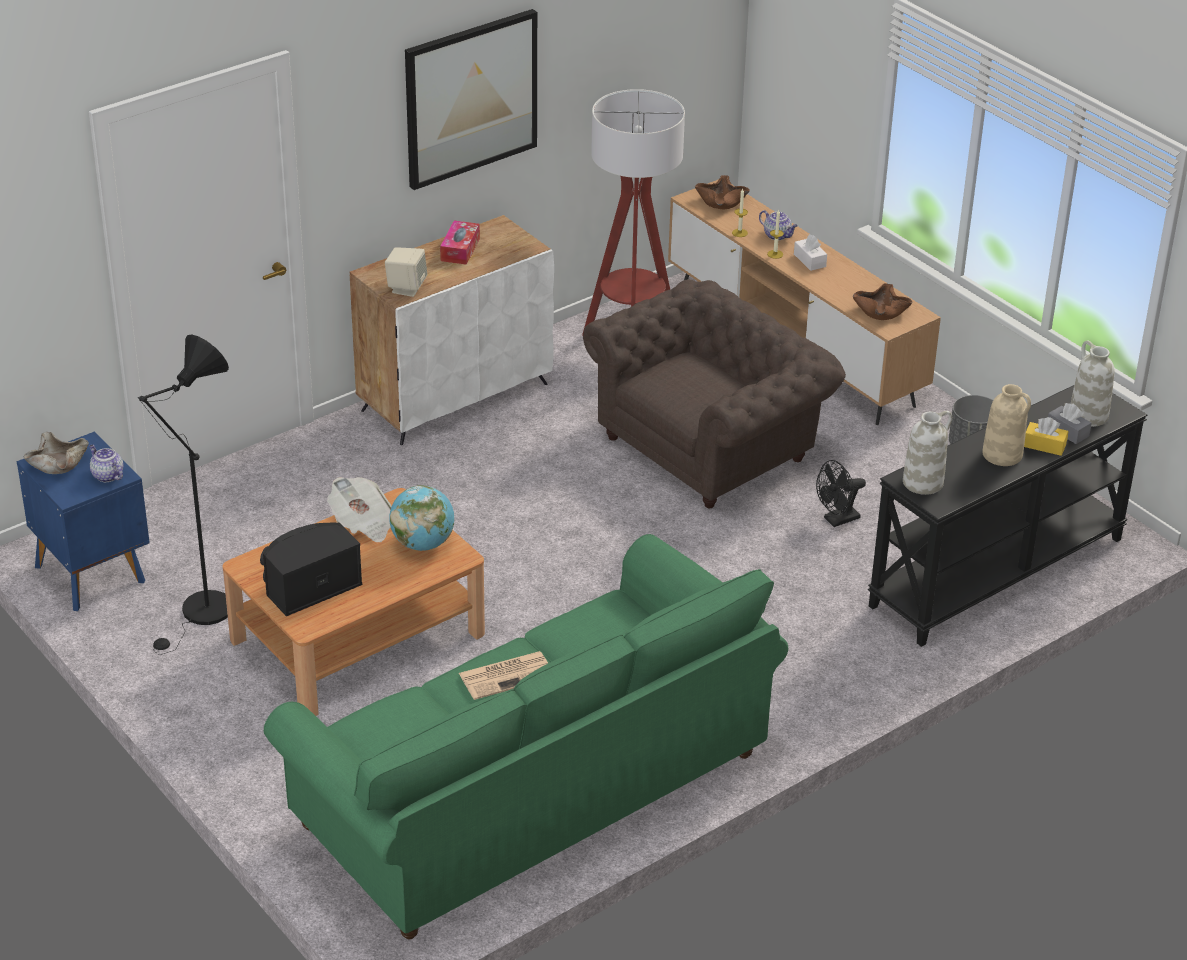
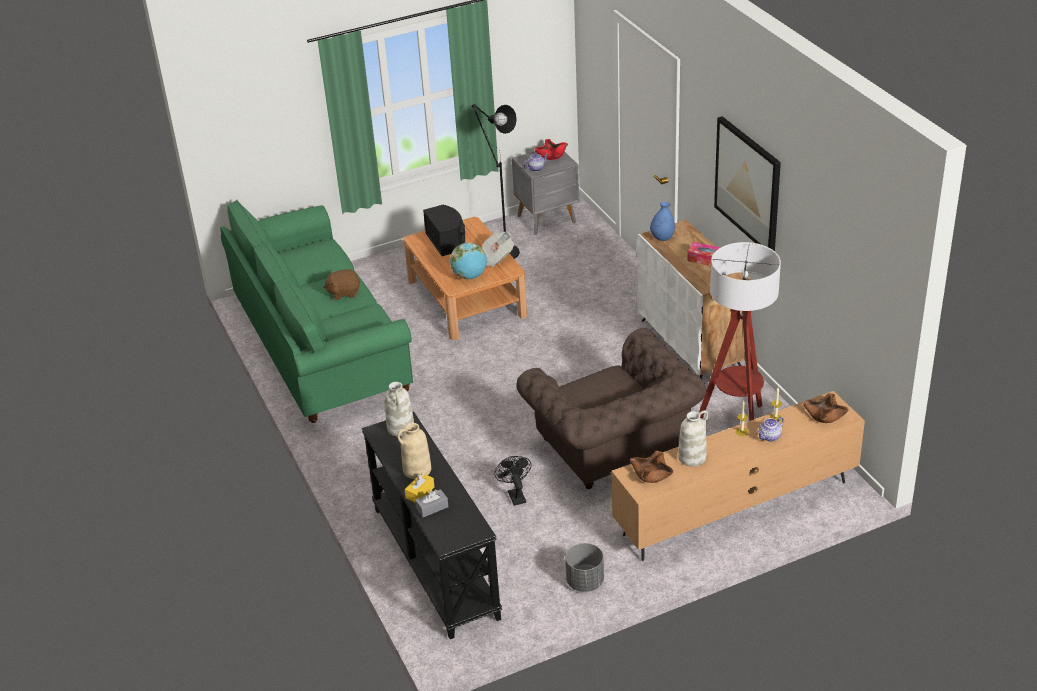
camera: 105 degrees right, 0 degrees up
blue nightstand [17,432,150,611] -> grey nightstand [512,151,579,235]
beige bowl [24,432,89,474] -> red bowl [535,139,568,160]
beige speaker [385,247,427,297] -> blue vase [650,202,675,241]
newspaper [459,651,548,700] -> brown plush toy [323,269,361,300]
white tissue box [794,234,827,271] -> none
white vase [1071,341,1115,427] -> white vase moved to [678,410,708,467]

